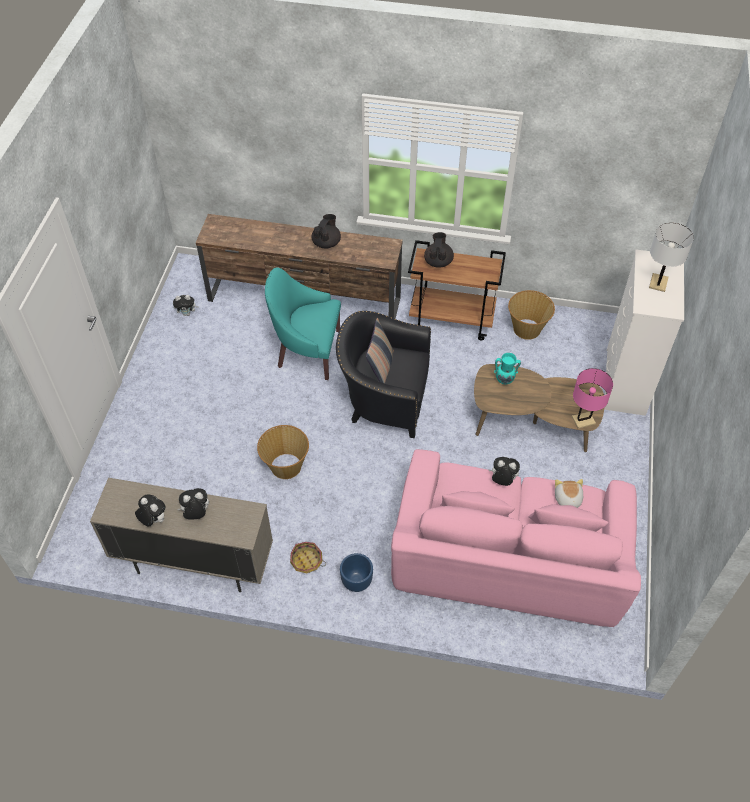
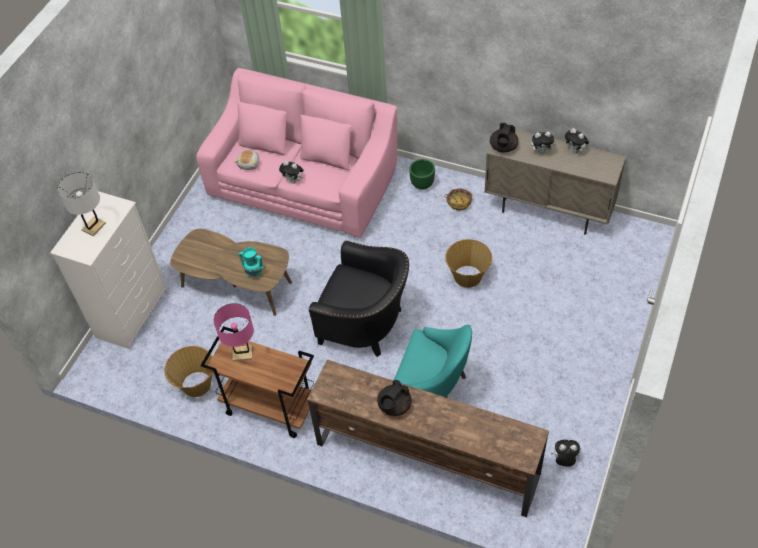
camera: 165 degrees left, 0 degrees up
blue planter [340,553,373,592] -> green planter [409,159,435,190]
pillow [366,318,394,384] -> none
black teapot [424,232,454,268] -> black teapot moved to [490,123,518,153]
pink table lamp [572,368,613,429] -> pink table lamp moved to [214,303,254,361]

